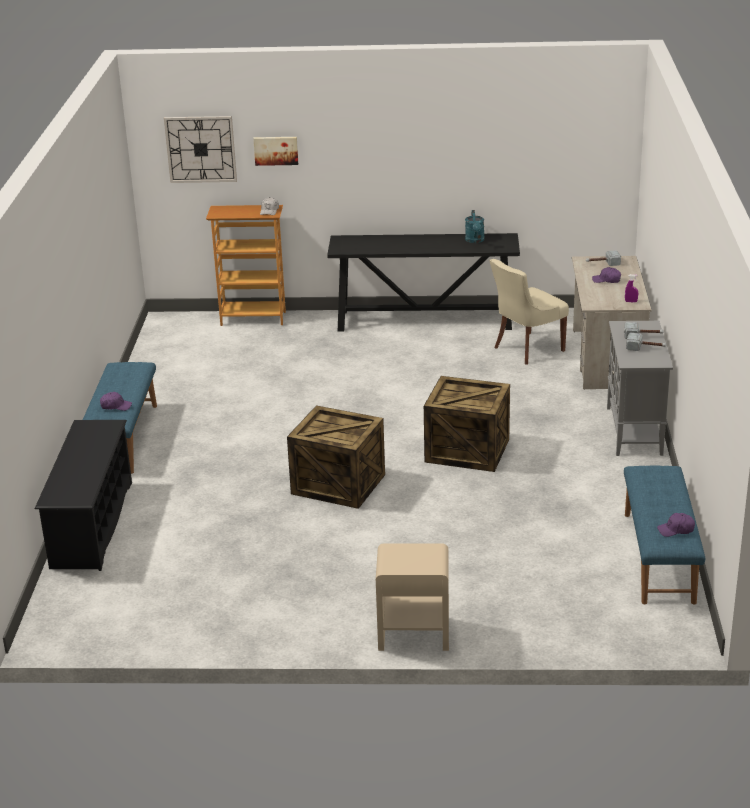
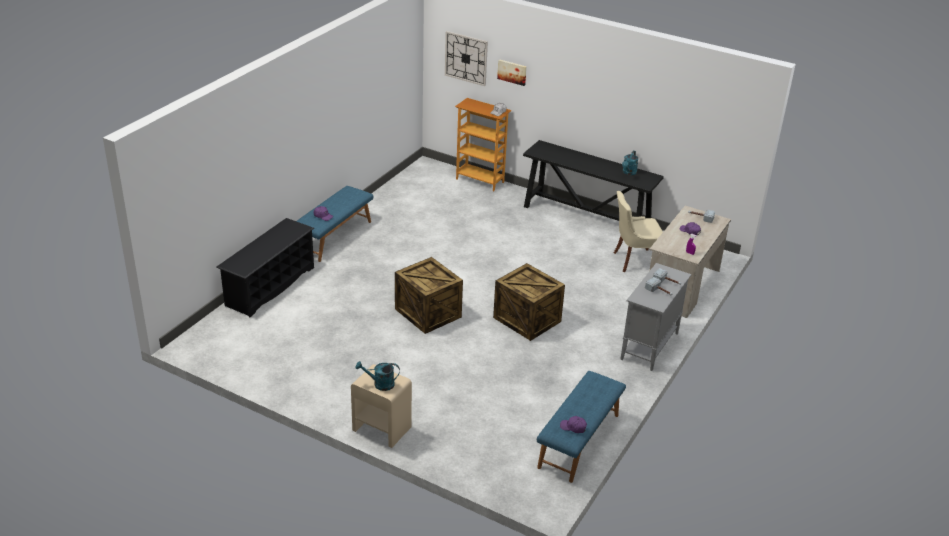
camera: 25 degrees right, 5 degrees up
none -> turquoise watering can [356,361,400,391]

